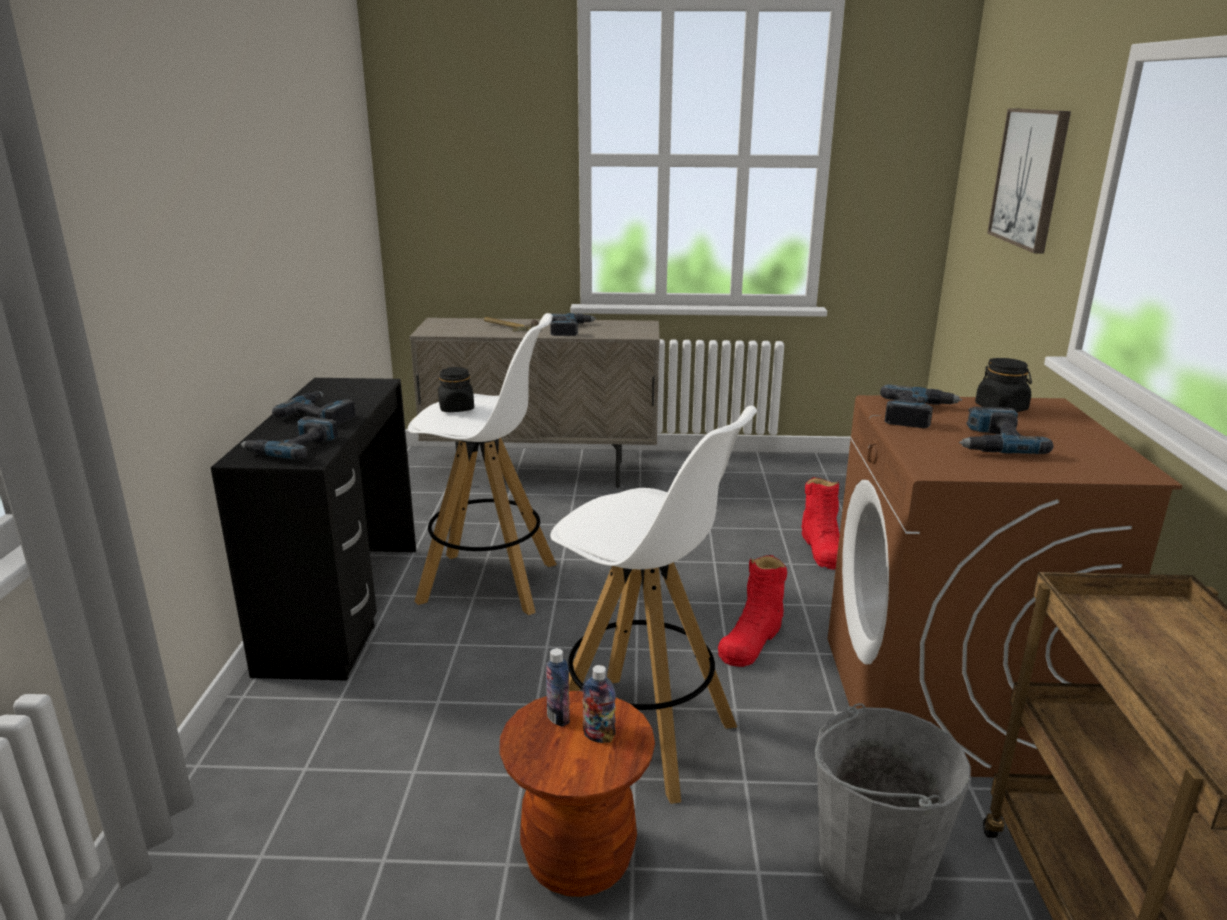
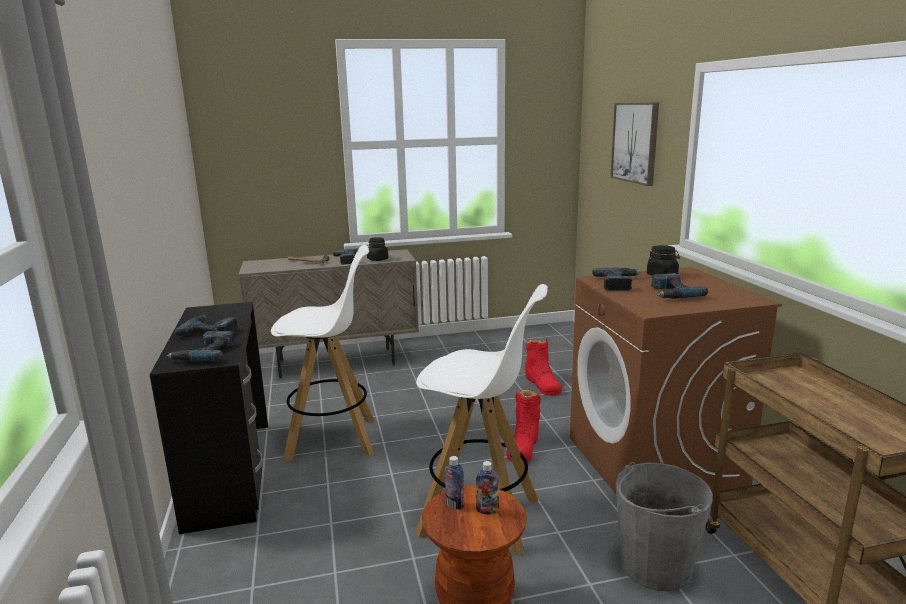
camera: 15 degrees left, 5 degrees down
black jar [438,367,474,412] -> black jar moved to [367,237,389,261]

